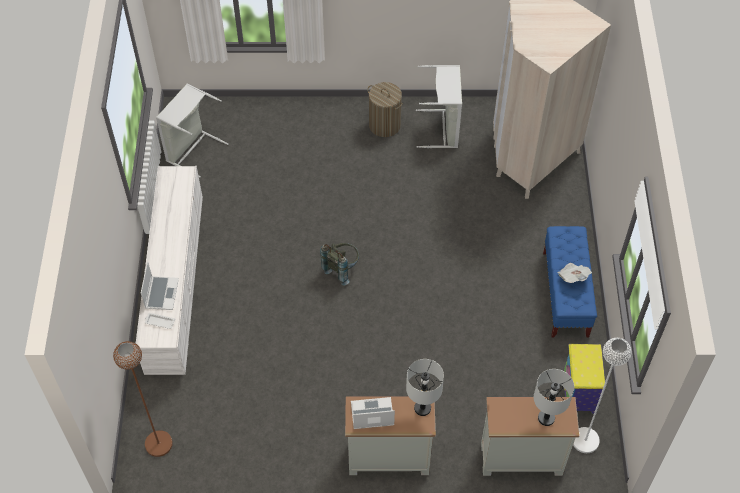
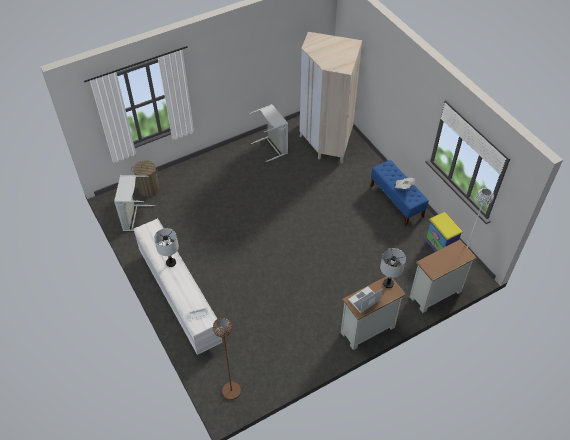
camera: 30 degrees left, 5 degrees down
laptop [141,261,179,310] -> none
grey backpack [320,243,359,286] -> none
laundry basket [368,82,403,137] -> laundry basket moved to [131,160,160,197]
grey table lamp [534,369,574,426] -> grey table lamp moved to [154,228,179,267]

